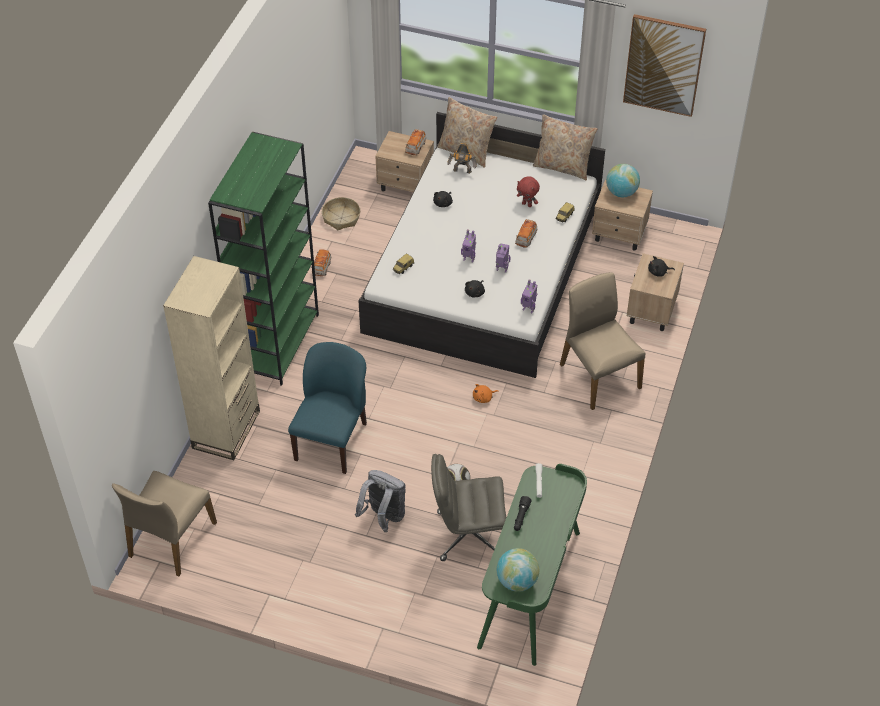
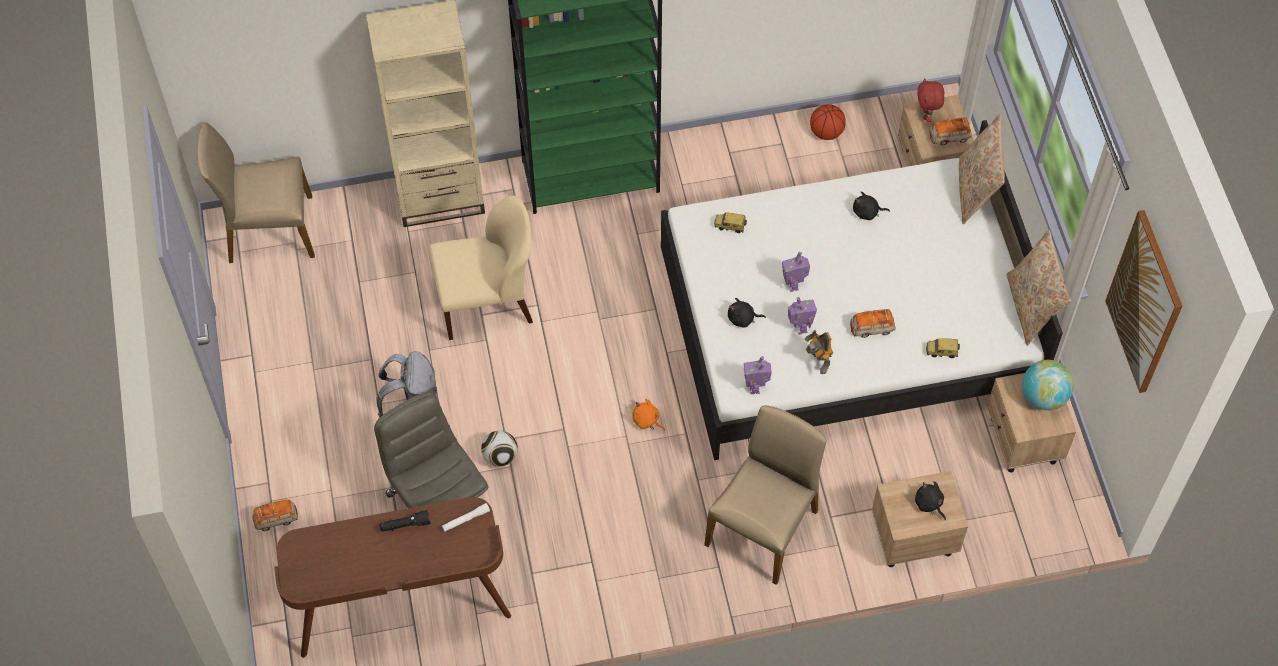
camera: 60 degrees right, 10 degrees up
blue chair [288,342,367,474] -> beige chair [429,195,533,340]
toy car [314,249,331,276] -> toy car moved to [252,499,298,531]
basket [322,197,360,230] -> basketball [810,104,846,140]
toy robot [447,143,477,174] -> toy robot moved to [805,330,833,374]
green desk [477,464,587,666] -> brown desk [275,497,511,658]
globe [497,548,539,592] -> none
red plush toy [517,176,540,207] -> red plush toy moved to [917,78,944,122]

